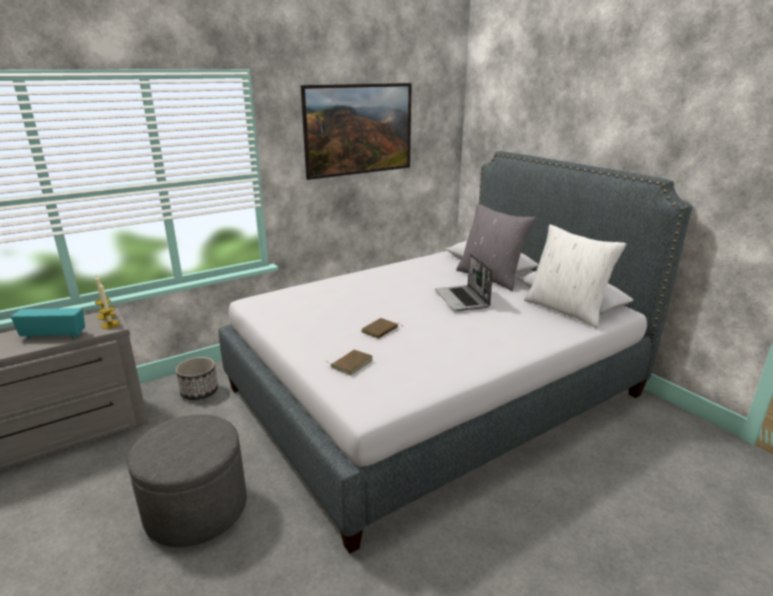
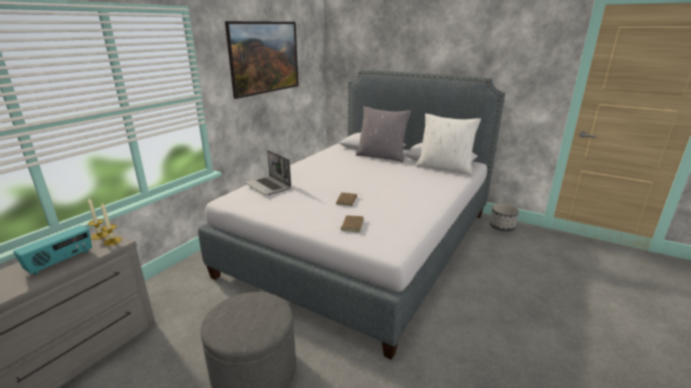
camera: 25 degrees left, 0 degrees up
radio [11,308,85,339] -> radio turned 150 degrees clockwise [13,225,92,276]
planter [176,357,218,400] -> planter moved to [490,204,519,231]
laptop [435,253,493,311] -> laptop moved to [245,150,291,195]

